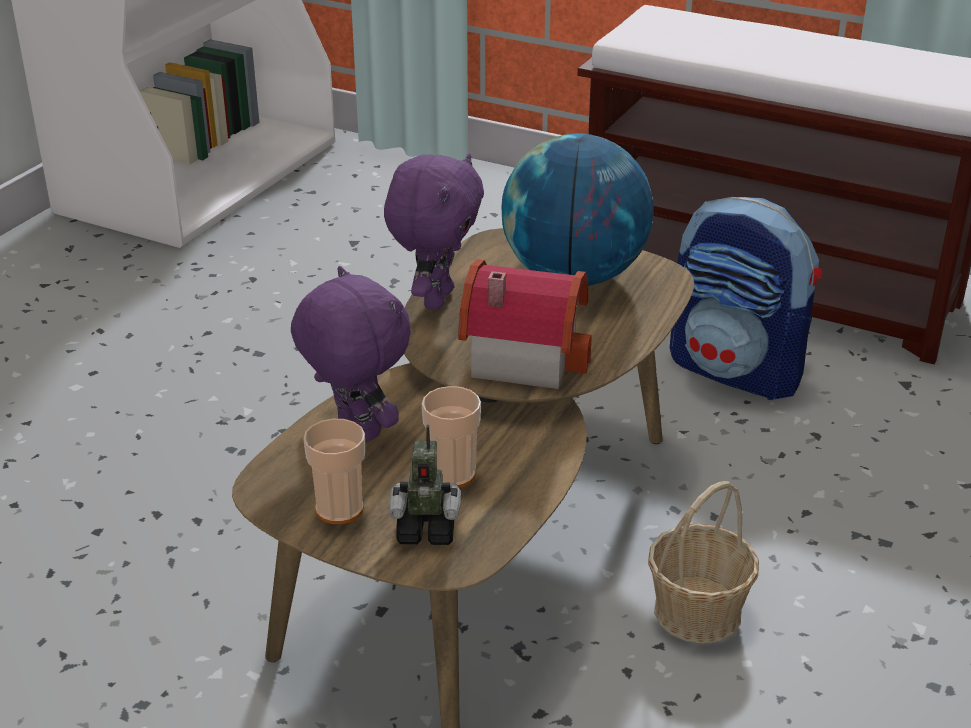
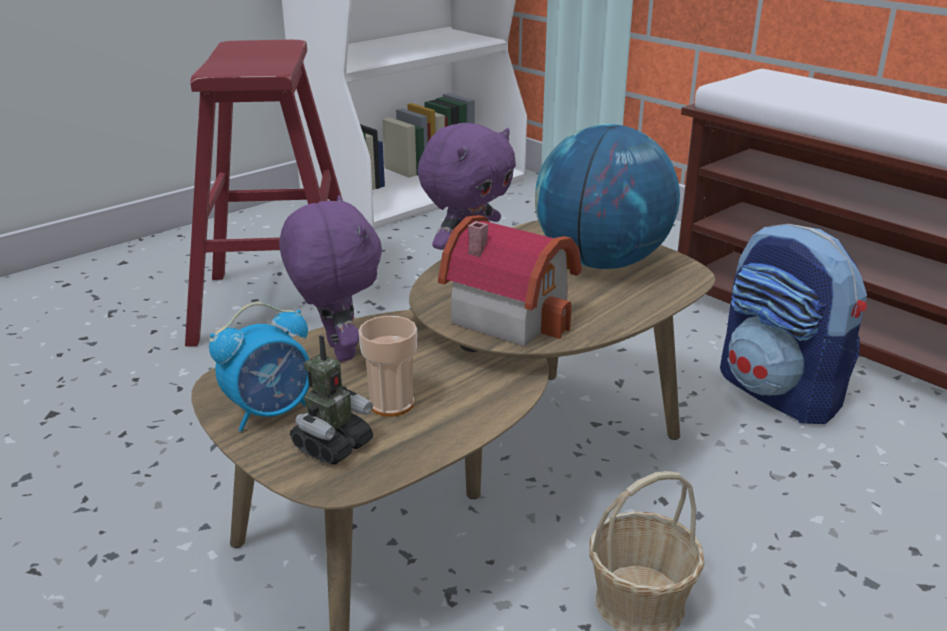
camera: 20 degrees right, 5 degrees down
cup [303,419,365,524] -> alarm clock [209,302,310,431]
toy robot [389,425,461,545] -> toy robot turned 75 degrees counterclockwise [290,335,373,465]
none -> red stool [185,40,354,347]

